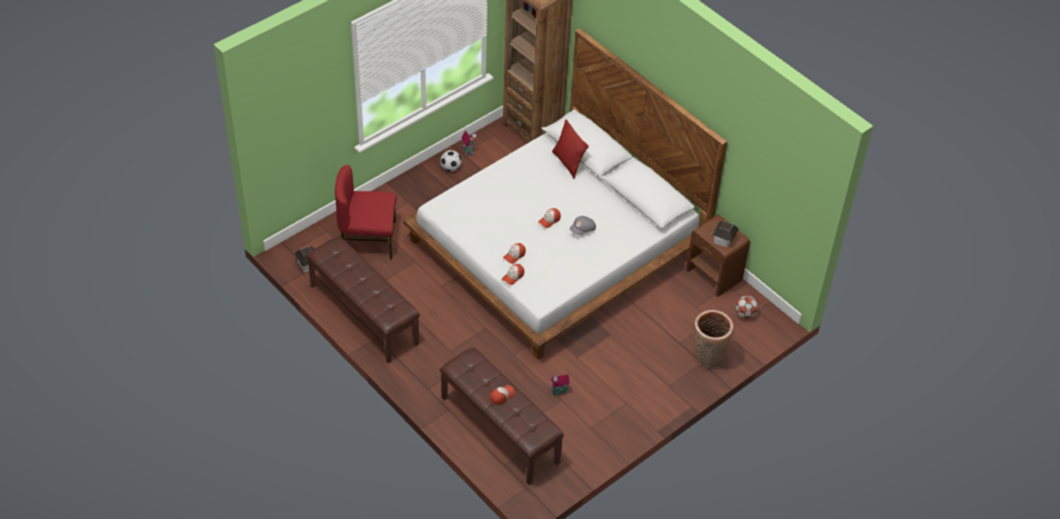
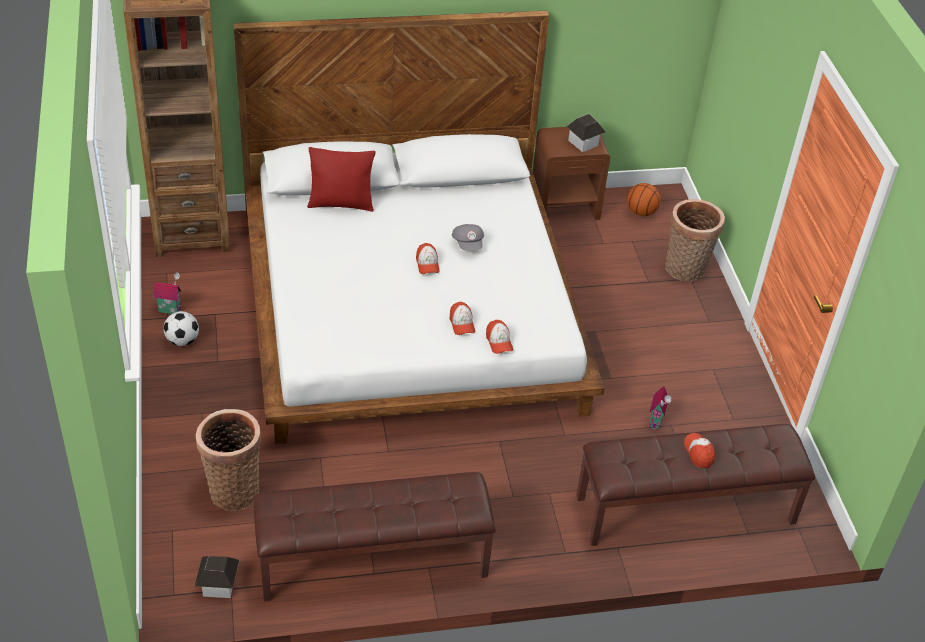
camera: 60 degrees left, 5 degrees down
red chair [335,165,397,260] -> basket [196,409,262,511]
football [735,296,758,319] -> basketball [627,183,661,216]

